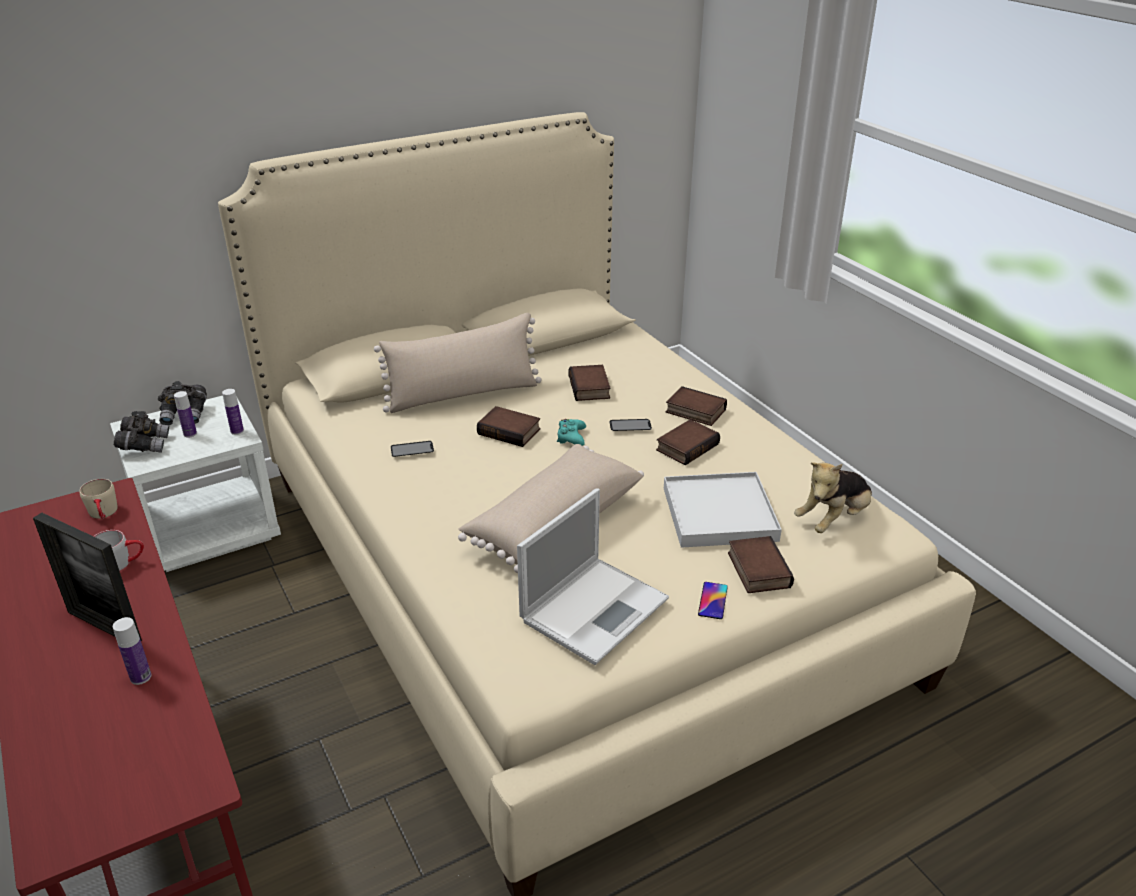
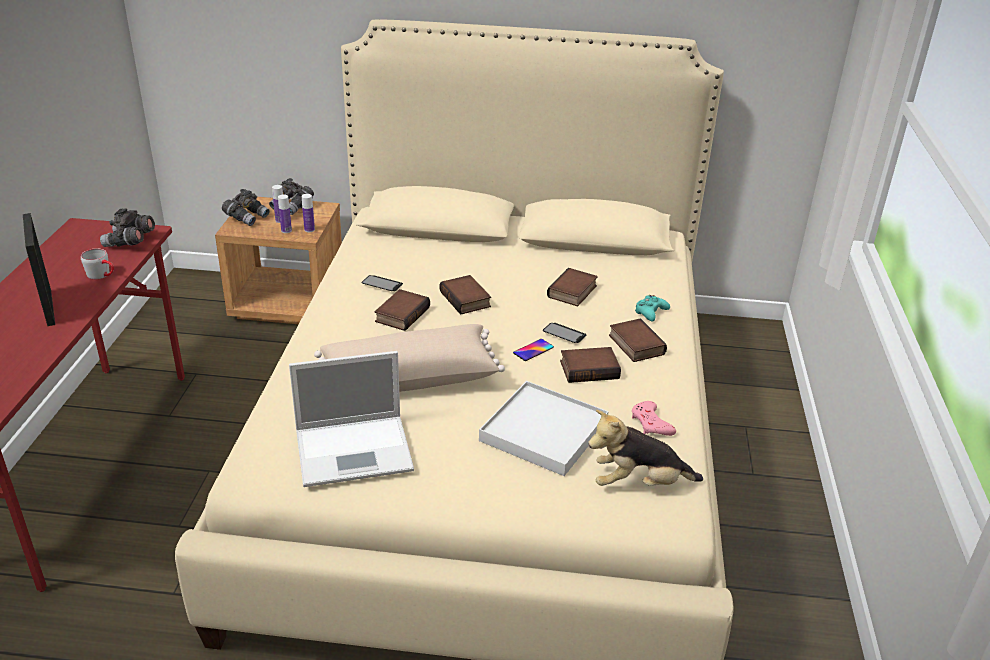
camera: 35 degrees right, 0 degrees up
beige mug [80,479,118,519] -> grey binoculars [100,208,155,247]
white nightstand [110,396,281,572] -> brown nightstand [215,197,342,324]
bottle [113,617,151,685] -> bottle moved to [278,194,292,233]
beige pillow [374,313,542,413] -> none
turquoise game controller [557,419,586,446] -> turquoise game controller moved to [635,295,670,321]
phone [698,582,728,619] -> phone moved to [513,339,554,361]
book [728,536,794,593] -> book moved to [375,289,430,331]
none -> pink game controller [632,401,676,436]

